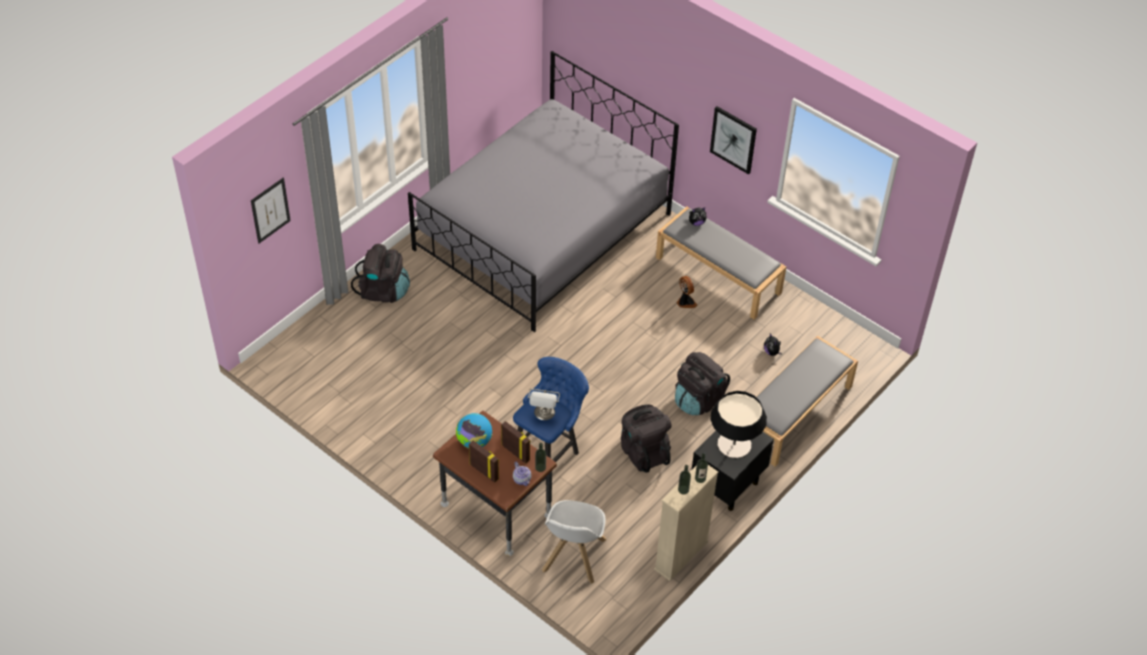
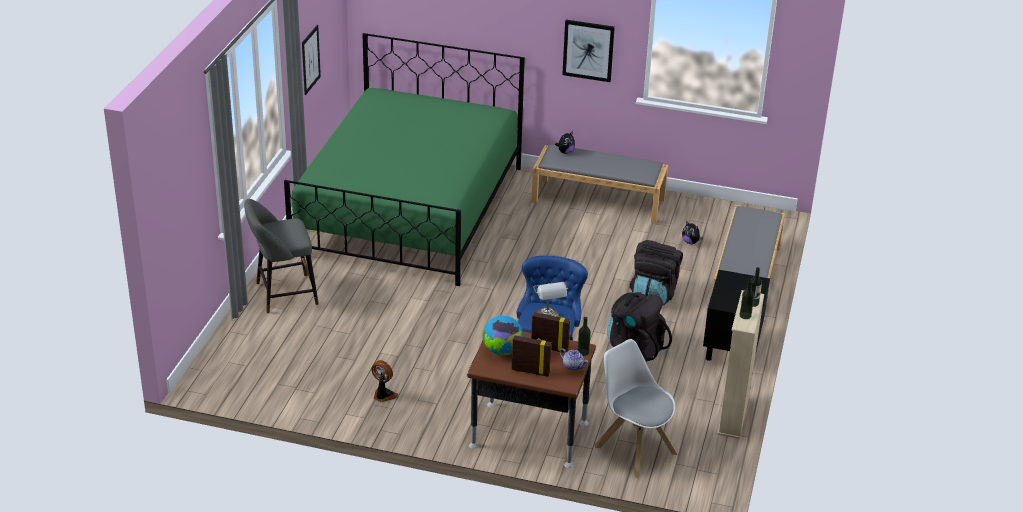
camera: 25 degrees left, 15 degrees down
picture [251,178,291,243] -> picture moved to [302,25,321,95]
black backpack [351,244,410,303] -> grey stool [244,199,319,313]
grey bed [408,51,679,332] -> green bed [284,33,525,286]
chair [542,500,607,584] -> chair turned 150 degrees clockwise [595,339,678,478]
fan [677,276,697,308] -> fan moved to [371,360,398,402]
table lamp [710,391,767,459] -> none

